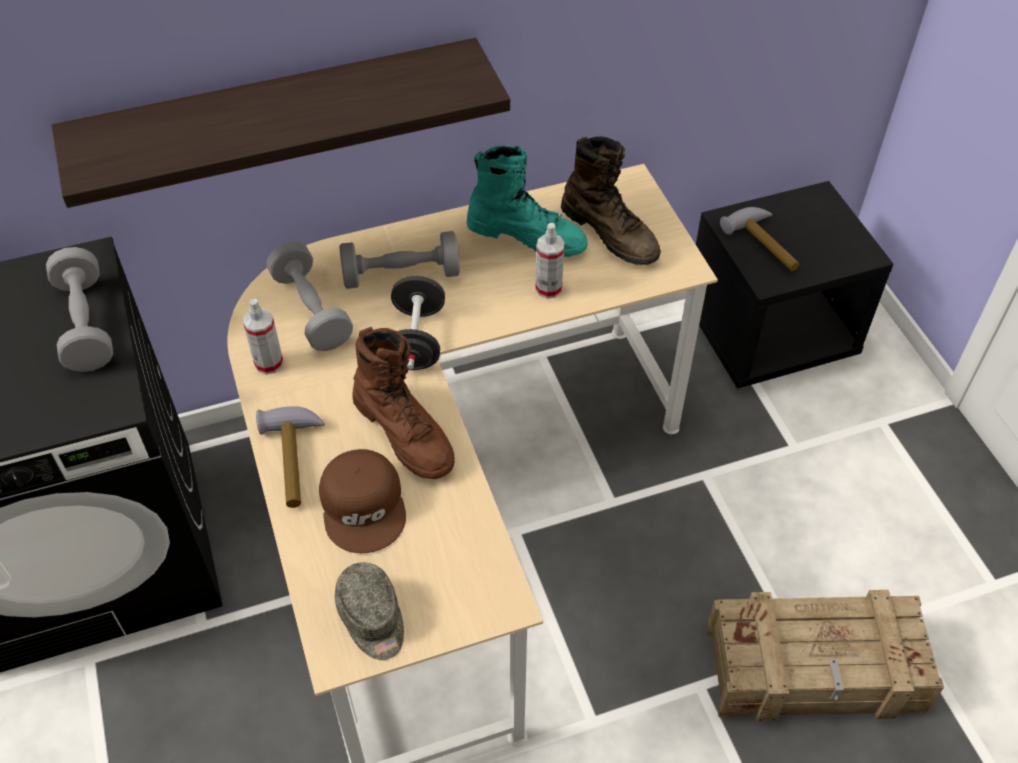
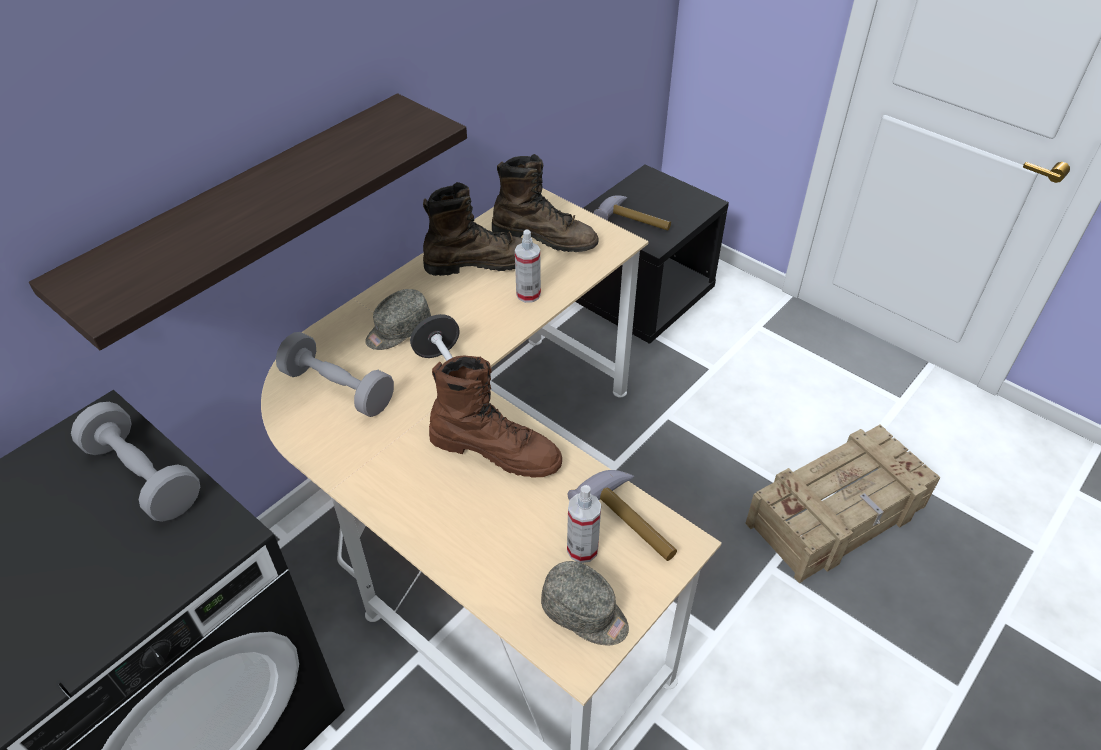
camera: 30 degrees left, 5 degrees down
spray bottle [243,299,283,374] -> spray bottle moved to [567,485,601,563]
hammer [256,406,325,508] -> hammer moved to [568,470,677,561]
brown cap [319,449,406,553] -> none
grey dumbbell [339,231,460,289] -> grey cap [365,289,431,350]
turquoise boot [467,145,588,257] -> brown boot [423,182,523,276]

